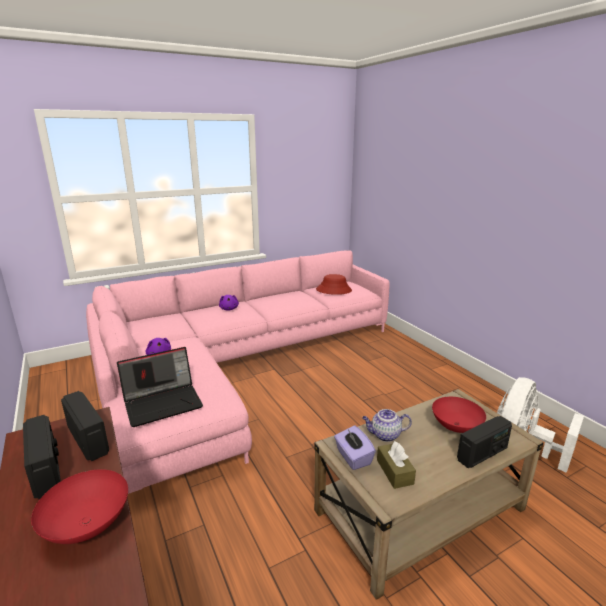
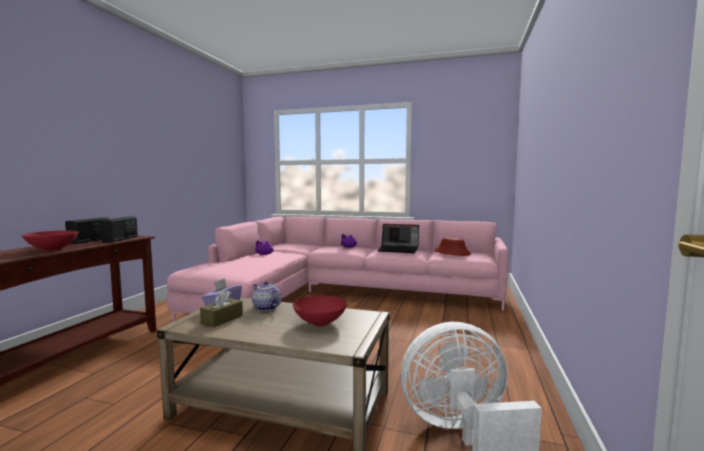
camera: 45 degrees right, 15 degrees down
laptop [117,347,203,427] -> laptop moved to [377,224,419,253]
radio [457,416,512,468] -> none

